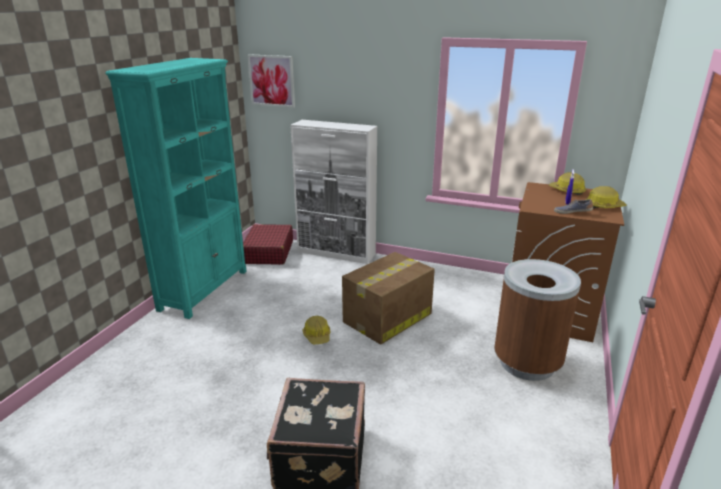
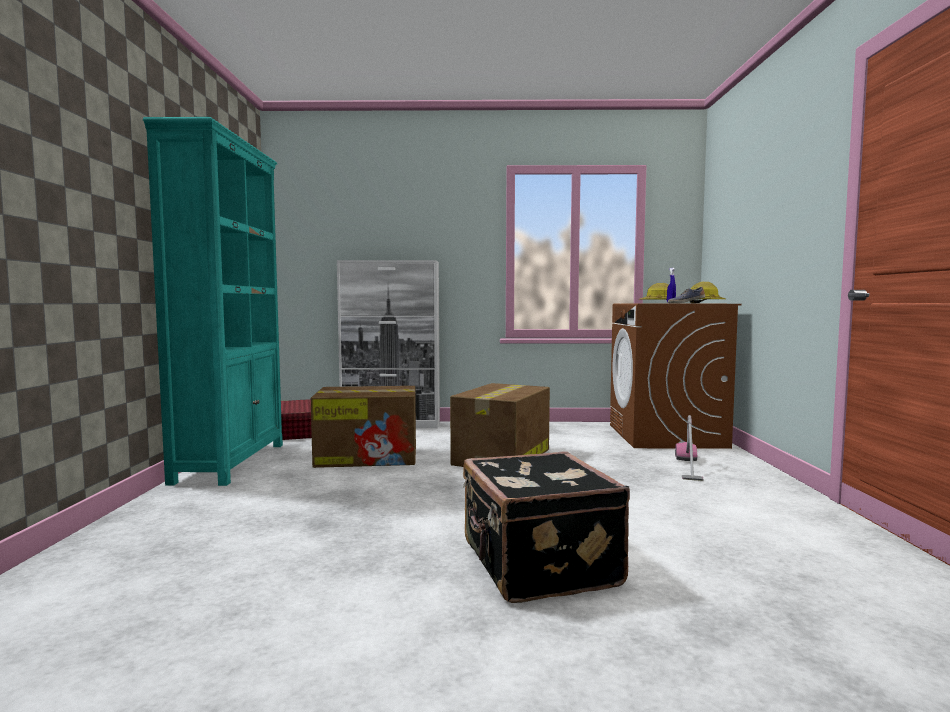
camera: 20 degrees left, 20 degrees down
picture [247,54,295,108] -> none
hard hat [303,316,331,344] -> none
brown trash can [494,259,581,381] -> vacuum cleaner [675,415,704,481]
none -> cardboard box [311,386,416,468]

